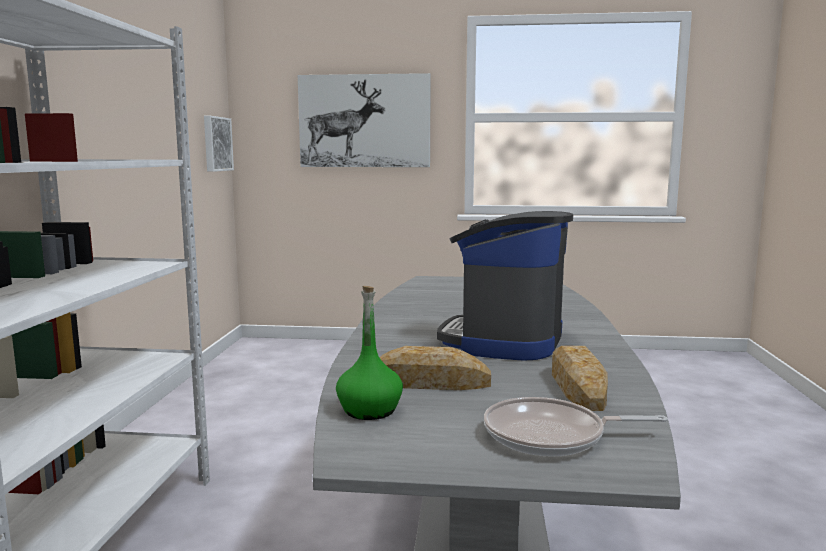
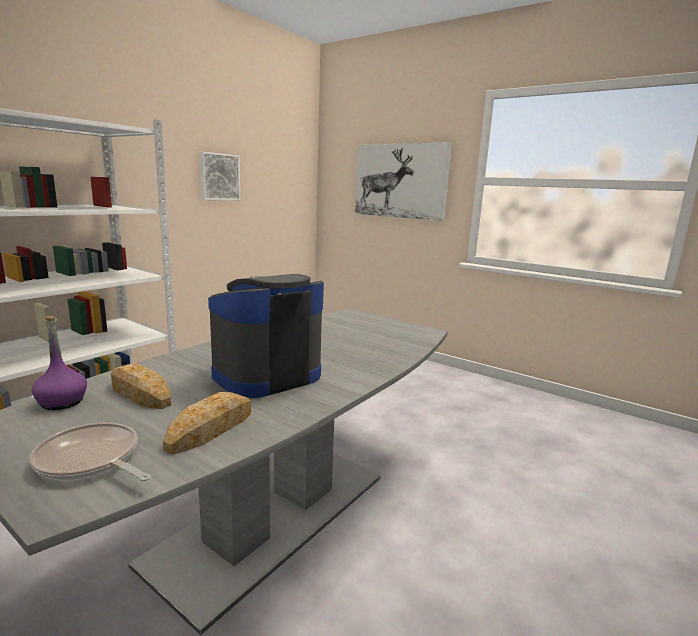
camera: 30 degrees right, 5 degrees up
picture [204,116,234,172] -> picture moved to [199,152,240,200]
green bottle [336,286,403,420] -> purple bottle [31,316,87,410]

